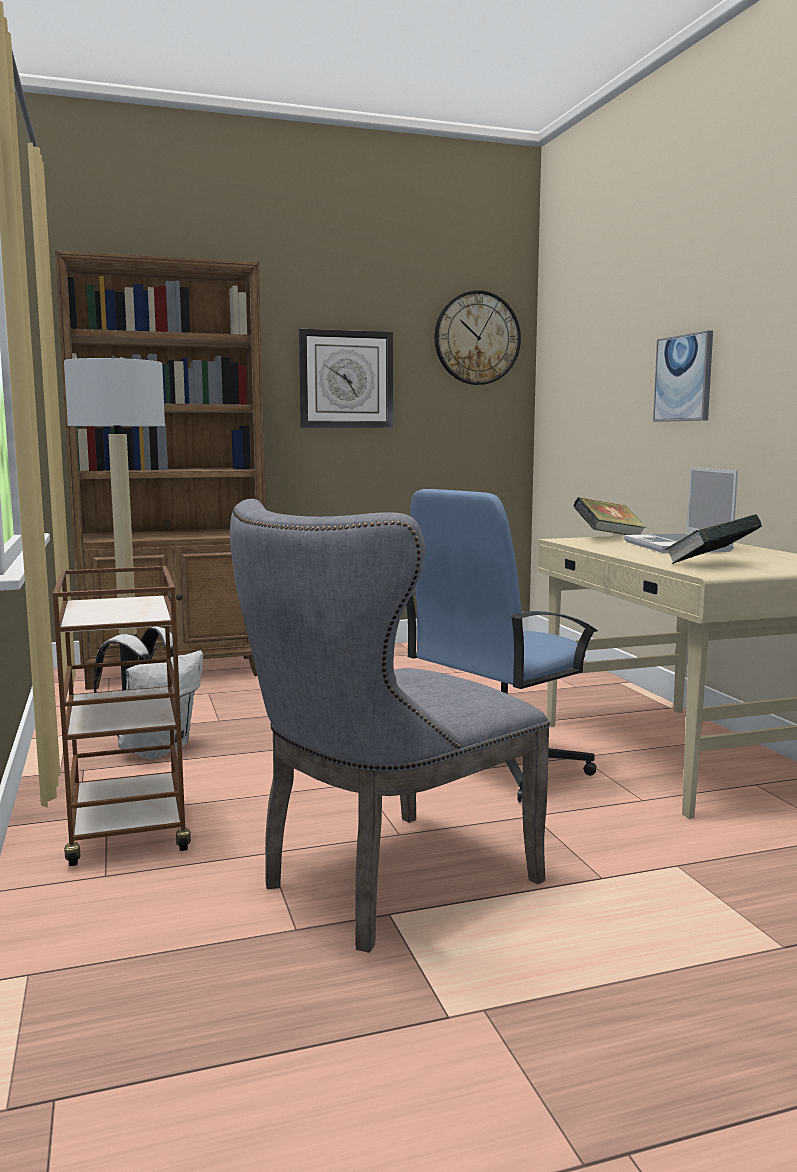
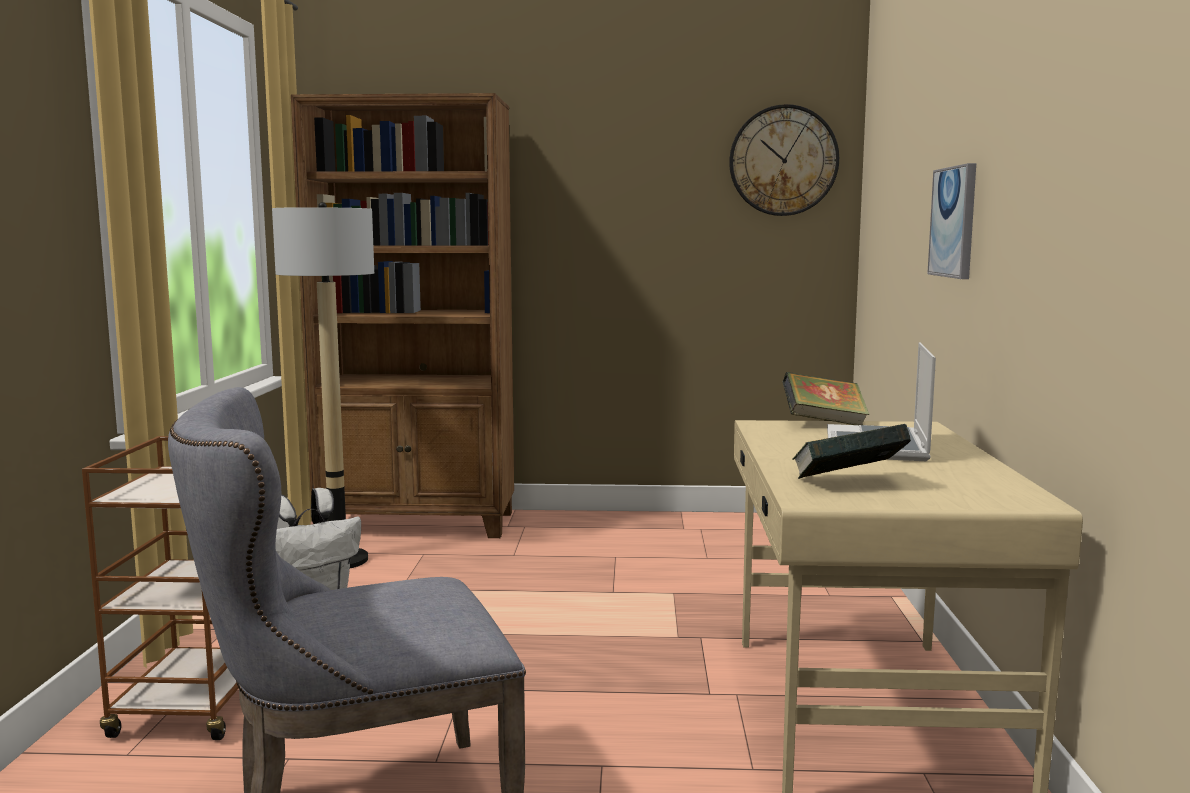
camera: 20 degrees right, 0 degrees up
wall clock [299,329,393,428] -> none
blue office chair [406,489,598,802] -> none

